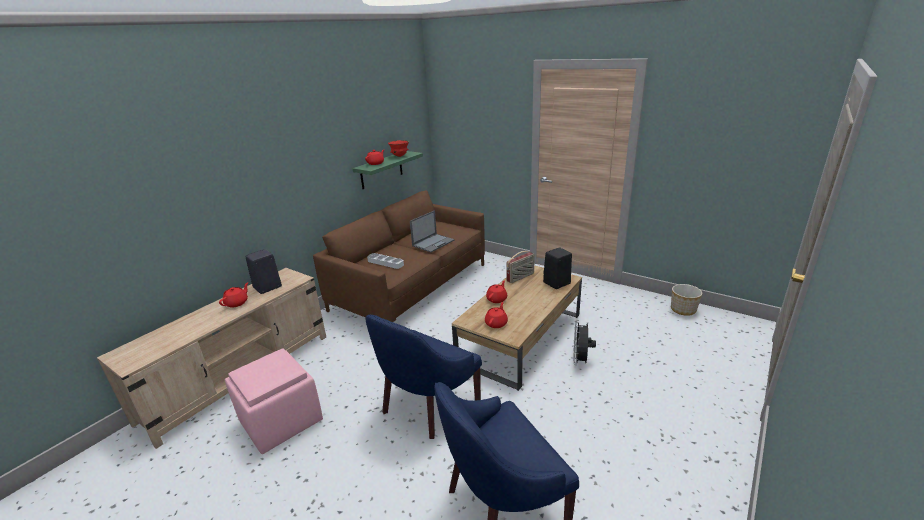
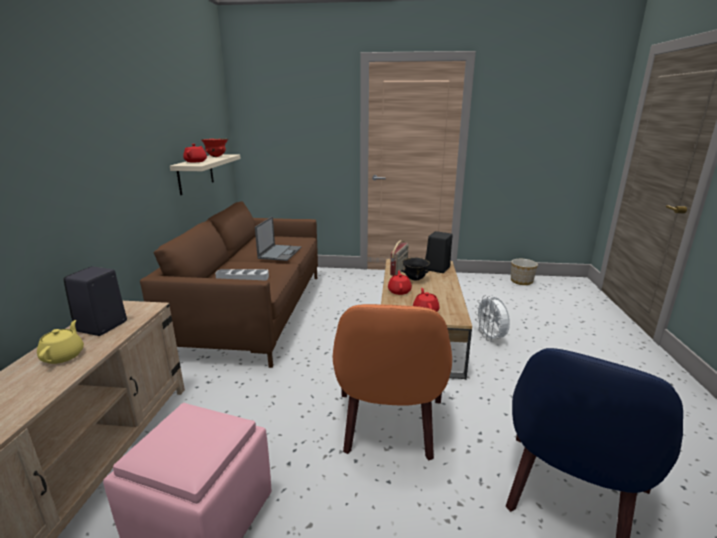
camera: 30 degrees left, 5 degrees down
red teapot [219,282,249,307] -> yellow teapot [37,320,84,364]
green shelf [352,151,423,189] -> beige shelf [170,154,241,195]
blue armchair [365,314,482,439] -> orange armchair [333,304,452,460]
black fan [573,320,596,365] -> white fan [475,295,510,342]
none -> black bowl [401,257,430,281]

